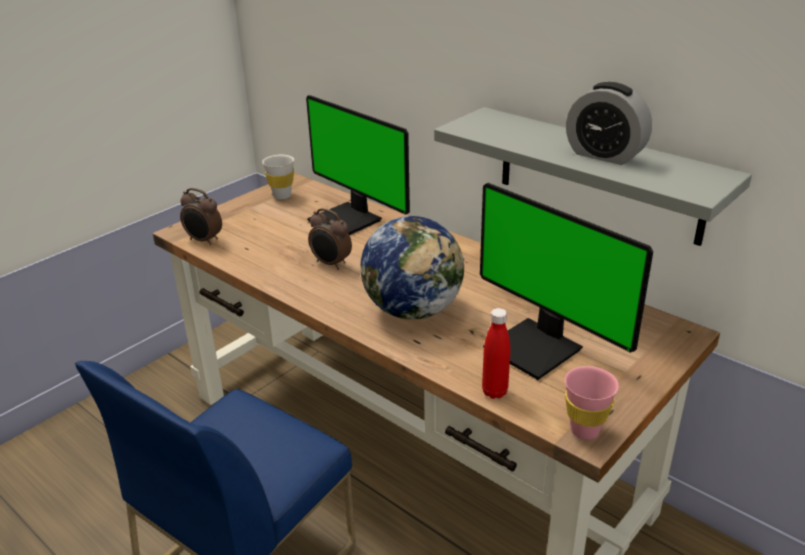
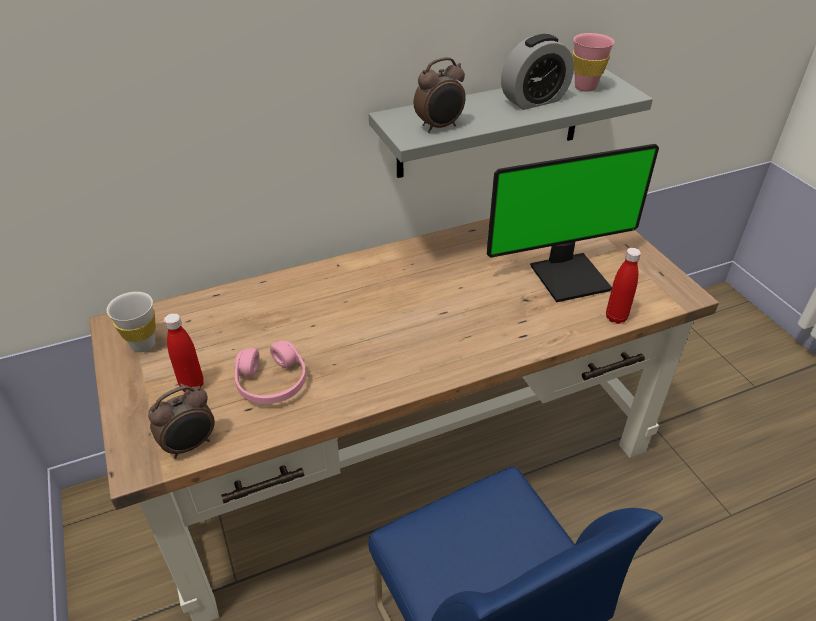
camera: 65 degrees left, 10 degrees up
monitor [306,95,410,235] -> none
alarm clock [308,208,352,270] -> alarm clock moved to [414,57,466,133]
globe [360,216,465,320] -> none
pink cup [565,366,619,440] -> pink cup moved to [573,33,614,92]
none -> red bottle [164,313,204,392]
none -> pink headphones [235,341,306,404]

